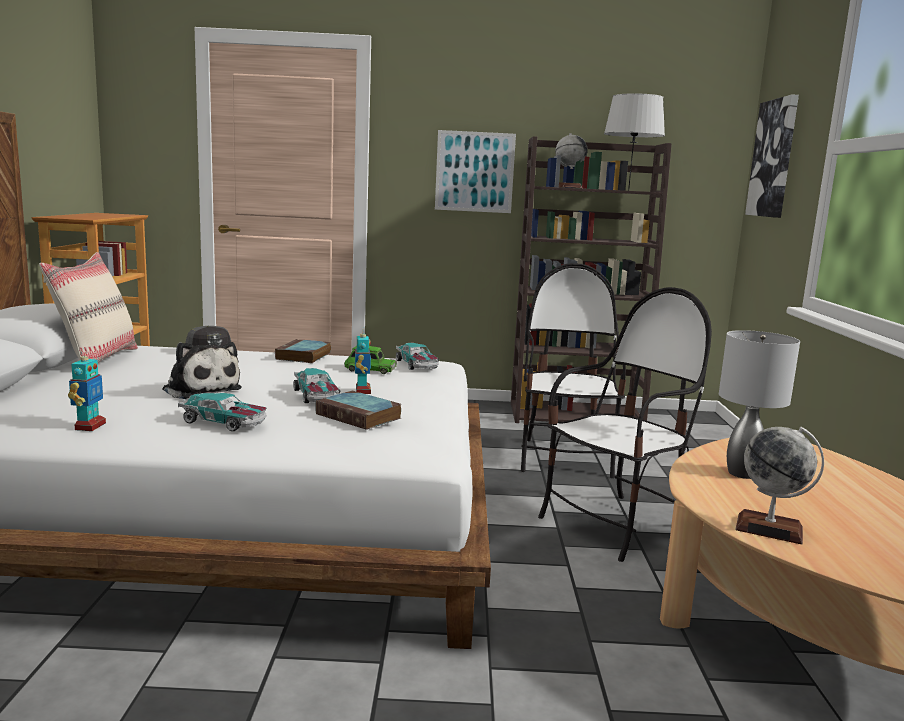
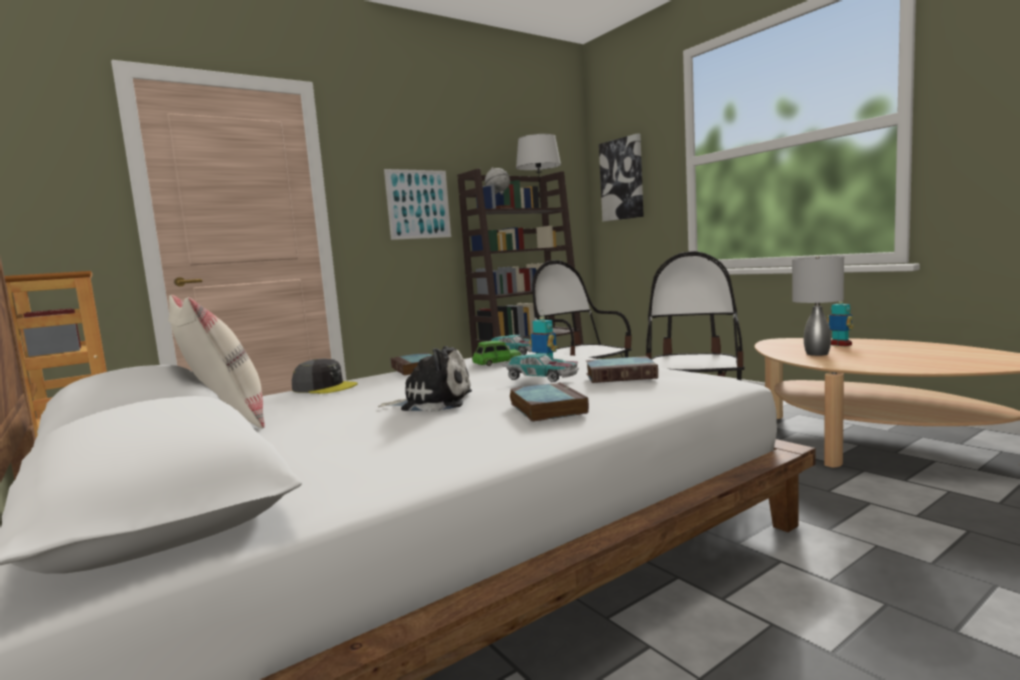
camera: 35 degrees left, 5 degrees down
toy robot [68,348,106,431] -> toy robot moved to [827,301,854,347]
toy car [178,393,267,431] -> book [510,382,589,422]
globe [735,427,824,544] -> none

